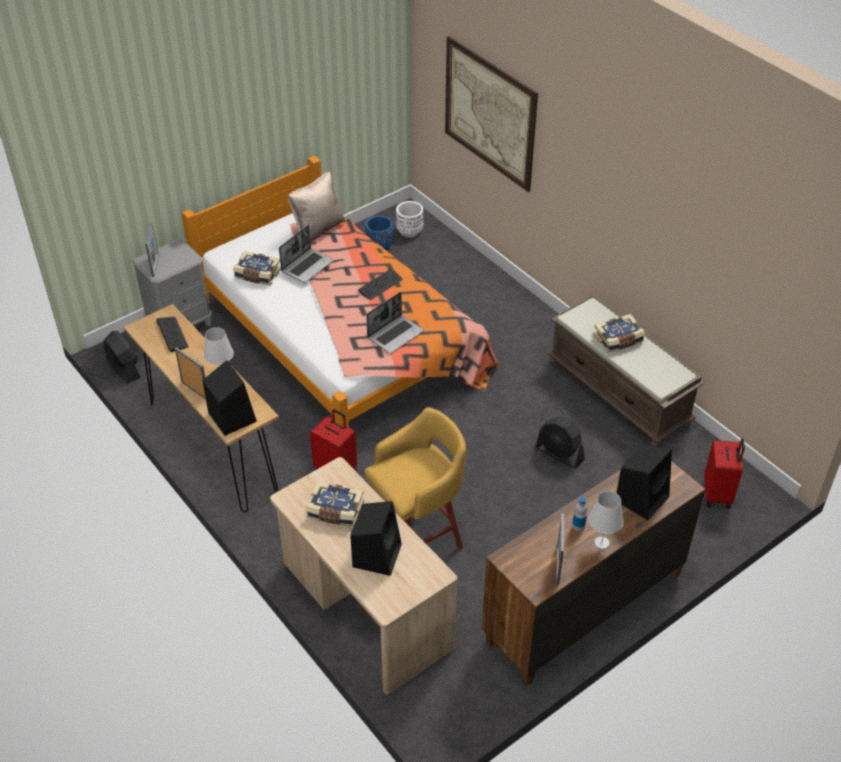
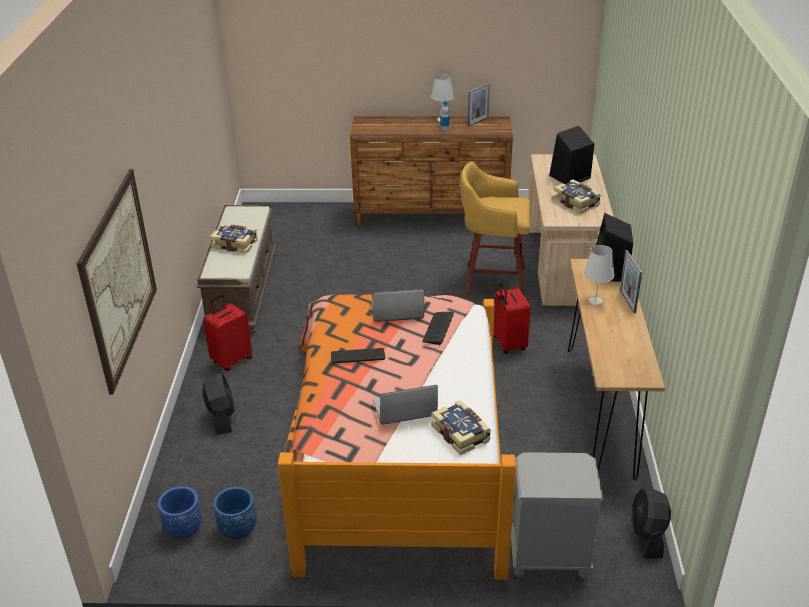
camera: 140 degrees left, 10 degrees down
picture frame [145,222,159,277] -> none
keyboard [156,317,189,352] -> keyboard moved to [422,312,454,345]
beige pillow [288,171,346,242] -> none
white planter [396,201,423,238] -> blue planter [158,486,202,539]
black fan [535,416,584,469] -> black fan moved to [202,373,235,435]
black speaker [617,444,672,520] -> none
red suitcase [704,438,745,509] -> red suitcase moved to [203,294,252,371]

